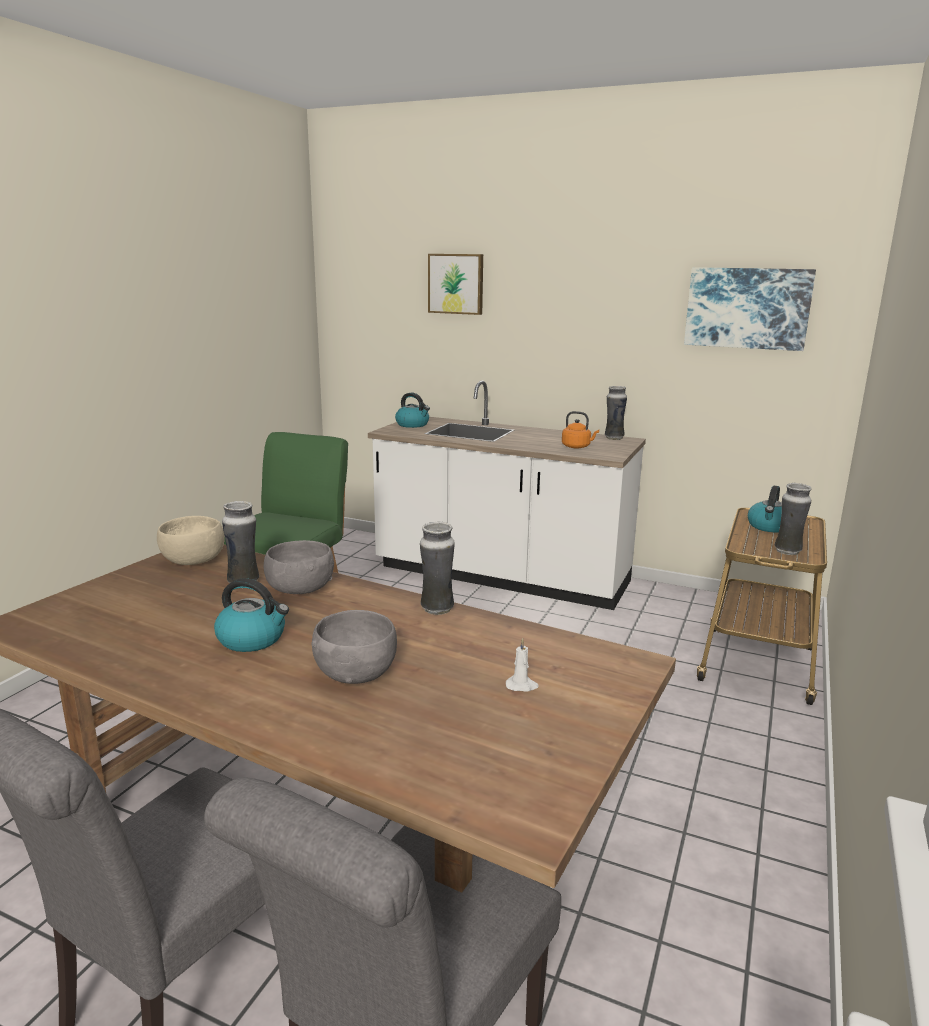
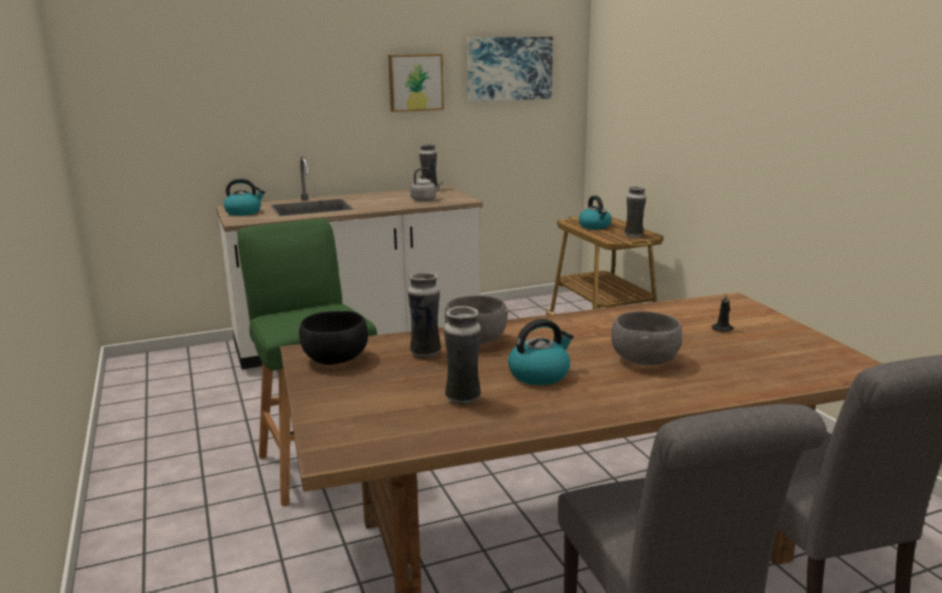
camera: 45 degrees left, 0 degrees up
beige bowl [157,516,225,565] -> black bowl [299,311,368,365]
vase [420,522,455,615] -> vase moved to [444,306,481,405]
picture [428,254,483,315] -> picture moved to [388,54,444,112]
white candle [506,638,539,692] -> black candle [712,293,734,332]
orange kettle [562,411,599,448] -> grey kettle [410,168,443,201]

